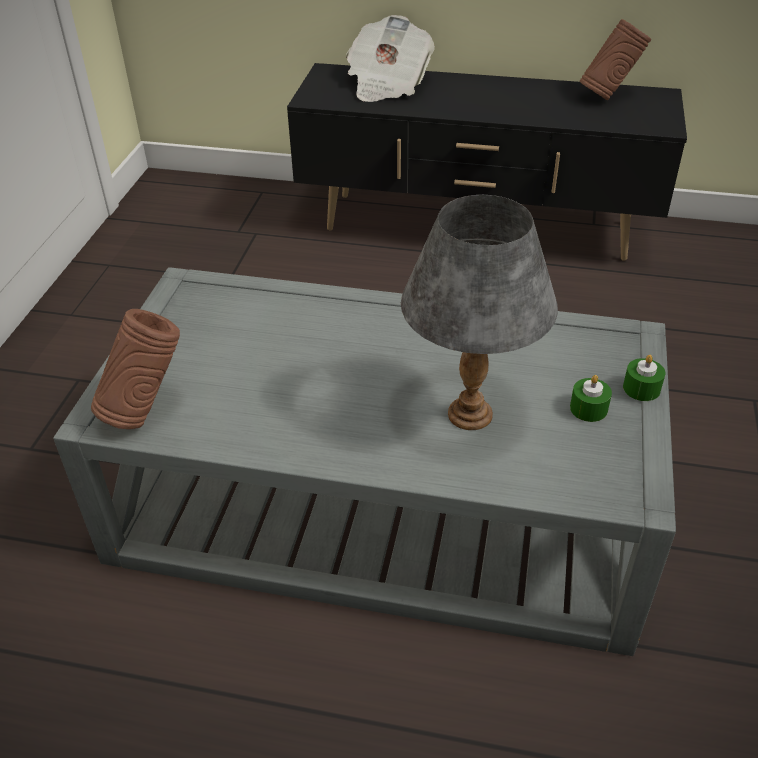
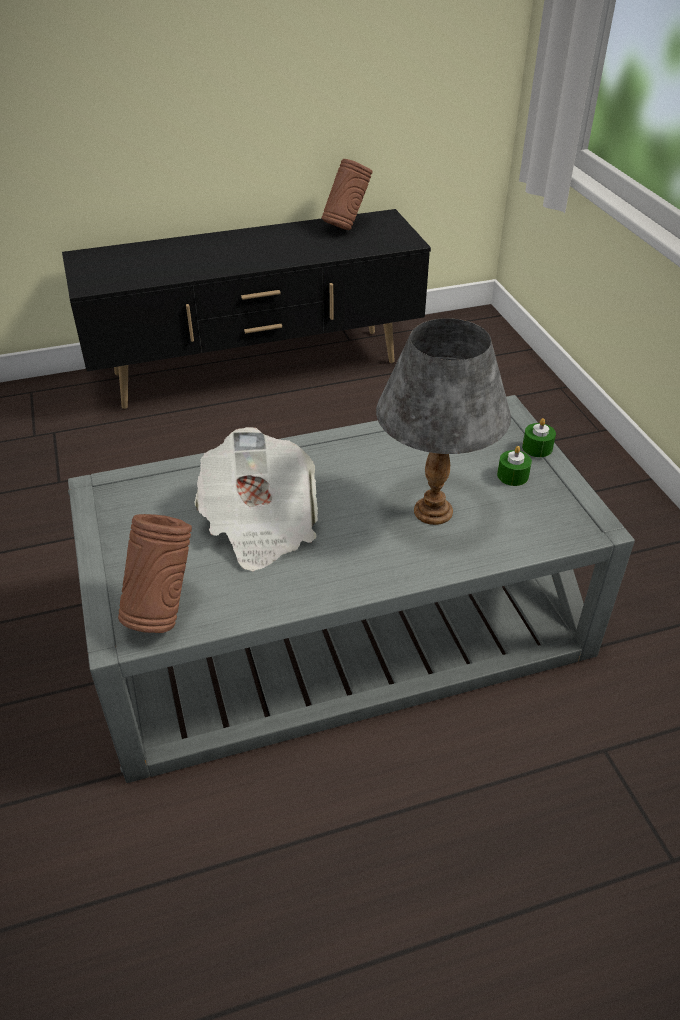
camera: 30 degrees left, 0 degrees up
newspaper [346,15,435,102] -> newspaper moved to [194,427,318,571]

